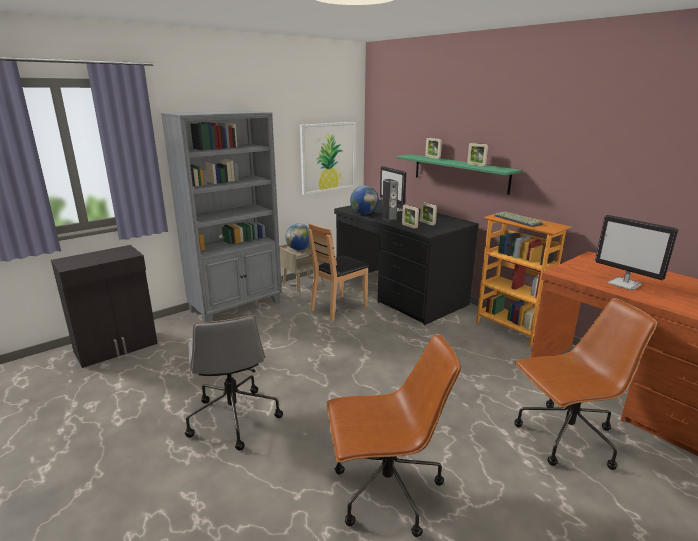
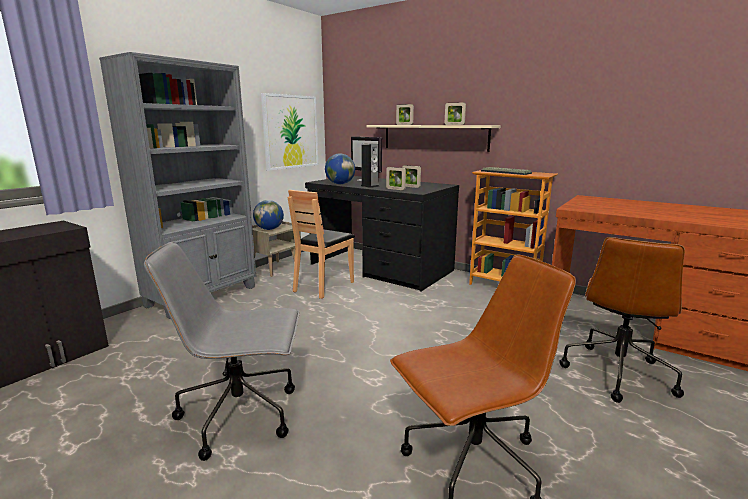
camera: 15 degrees left, 5 degrees down
grey office chair [185,315,283,451] -> grey office chair turned 120 degrees clockwise [144,242,300,461]
green shelf [396,154,522,195] -> beige shelf [367,125,501,152]
brown office chair [514,298,657,470] -> brown office chair turned 150 degrees clockwise [559,237,685,403]
monitor [595,215,678,290] -> none

